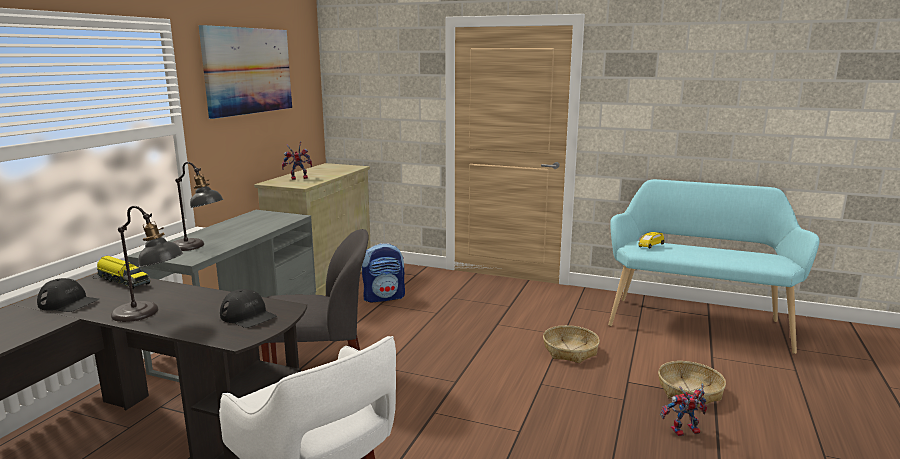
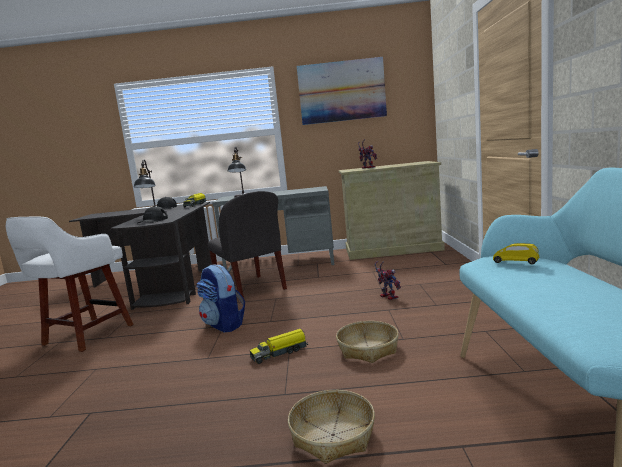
camera: 70 degrees right, 5 degrees down
backpack [362,243,405,303] -> backpack moved to [196,264,245,333]
toy robot [660,384,707,436] -> toy robot moved to [375,261,401,300]
none -> toy truck [250,329,308,364]

